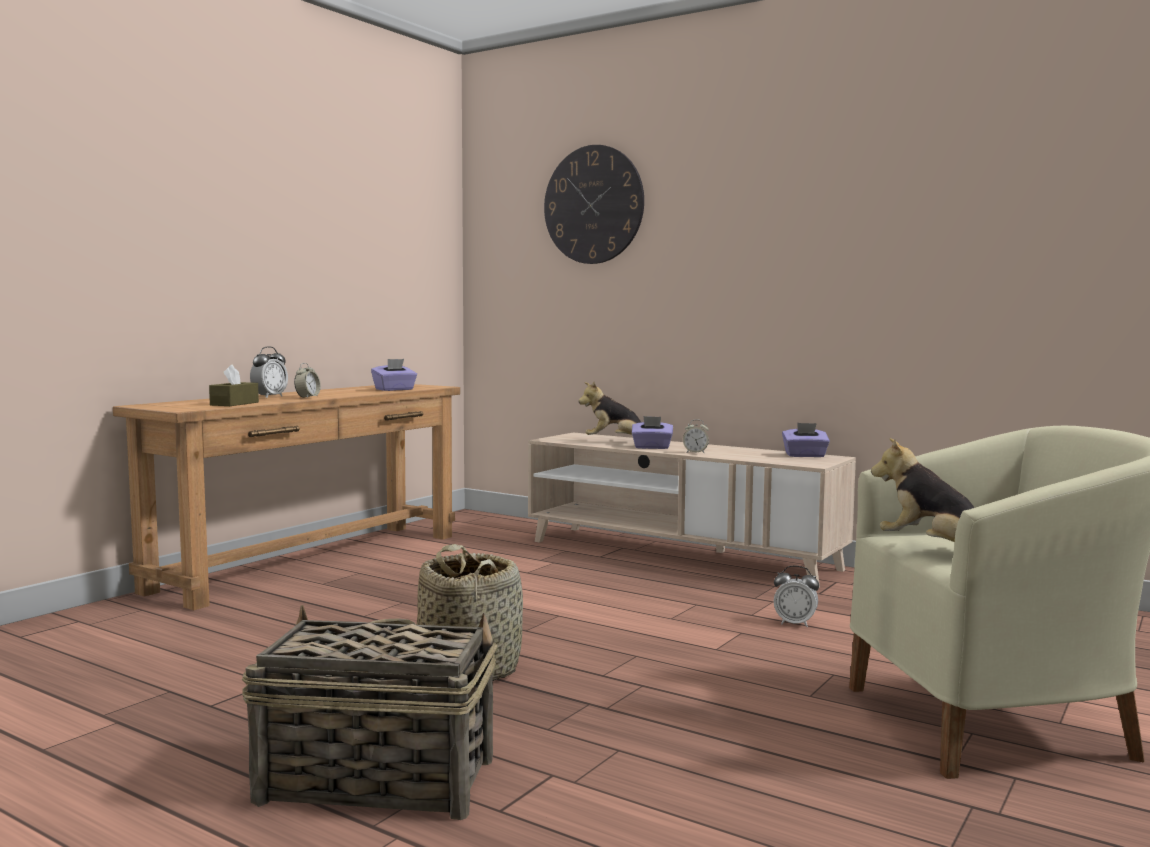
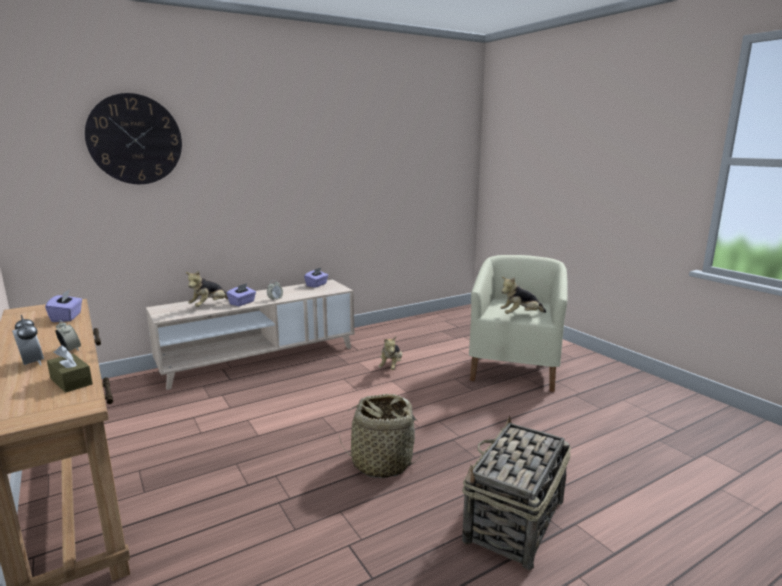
camera: 65 degrees left, 10 degrees up
alarm clock [774,565,819,627] -> plush toy [379,337,402,370]

